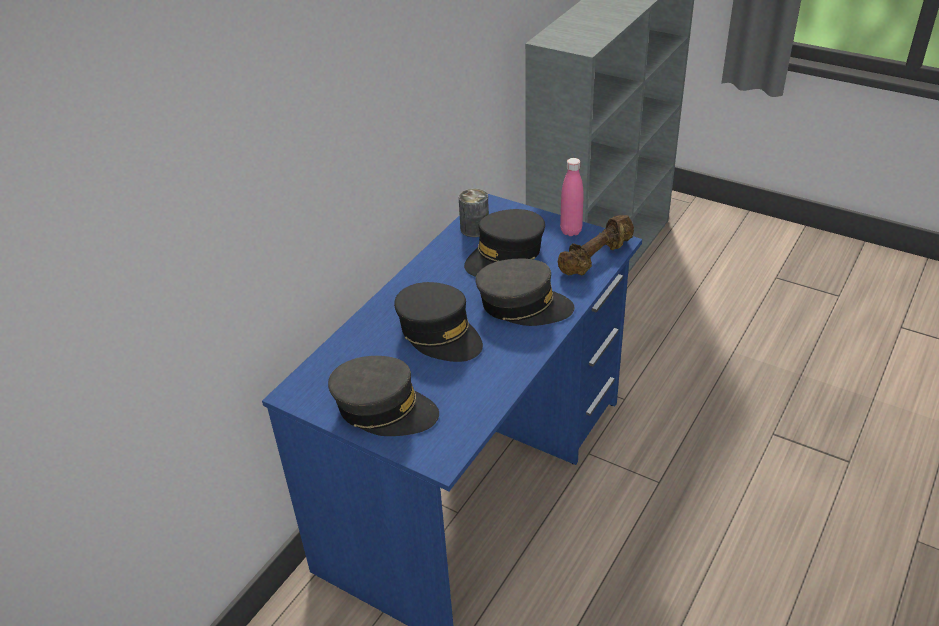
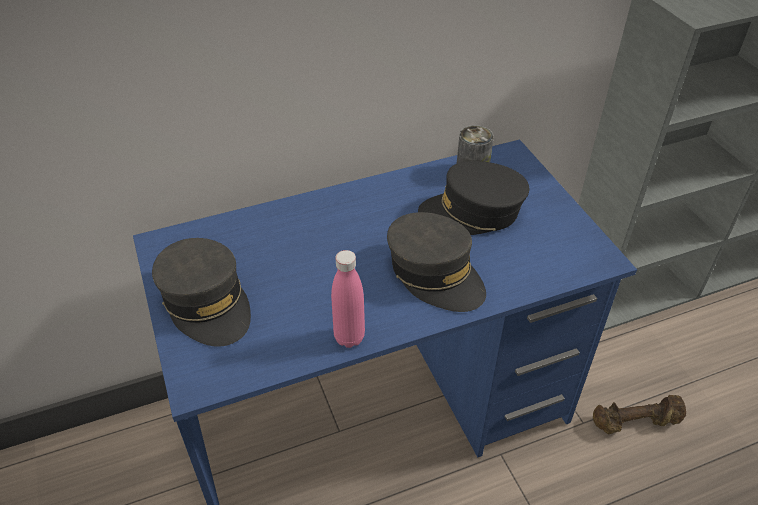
camera: 35 degrees right, 5 degrees up
black cap [394,282,483,362] -> none
brown dumbbell [558,215,634,275] -> brown dumbbell moved to [593,395,686,434]
pink bottle [560,158,584,236] -> pink bottle moved to [331,250,365,348]

